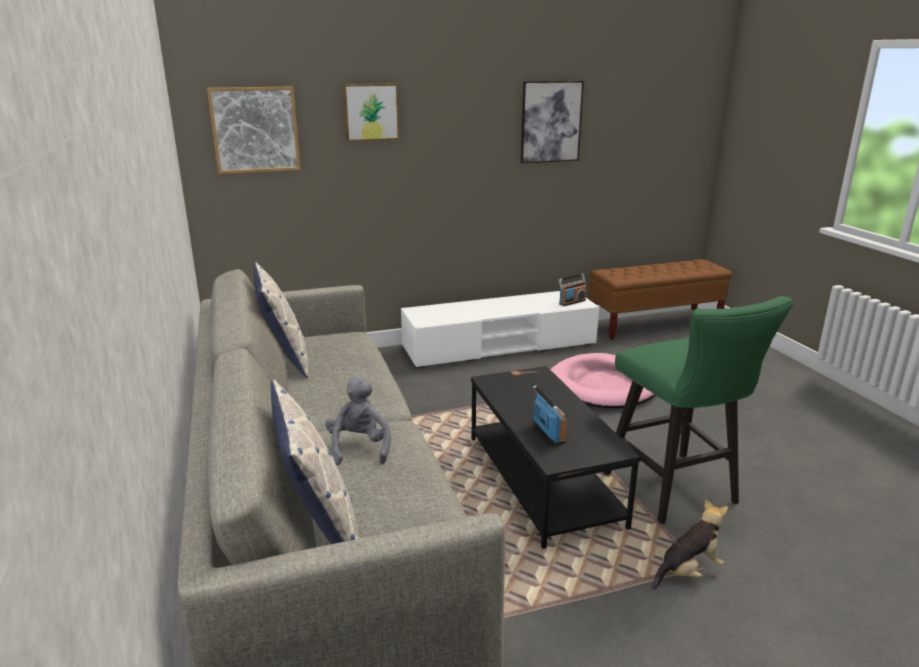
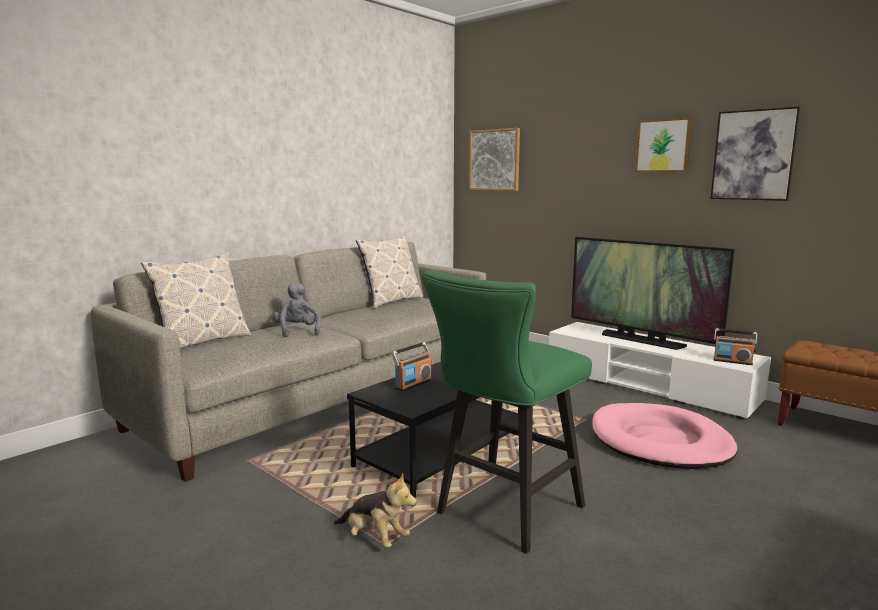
camera: 60 degrees right, 10 degrees down
grey plush toy [325,376,391,465] -> grey plush toy turned 75 degrees counterclockwise [273,281,321,337]
picture [343,83,400,141] -> picture moved to [635,118,692,172]
none -> television [571,237,735,350]

